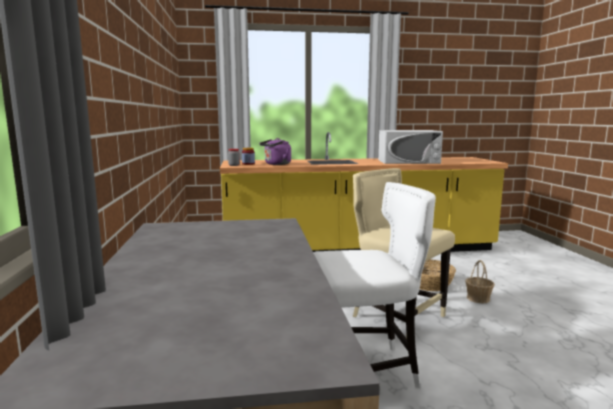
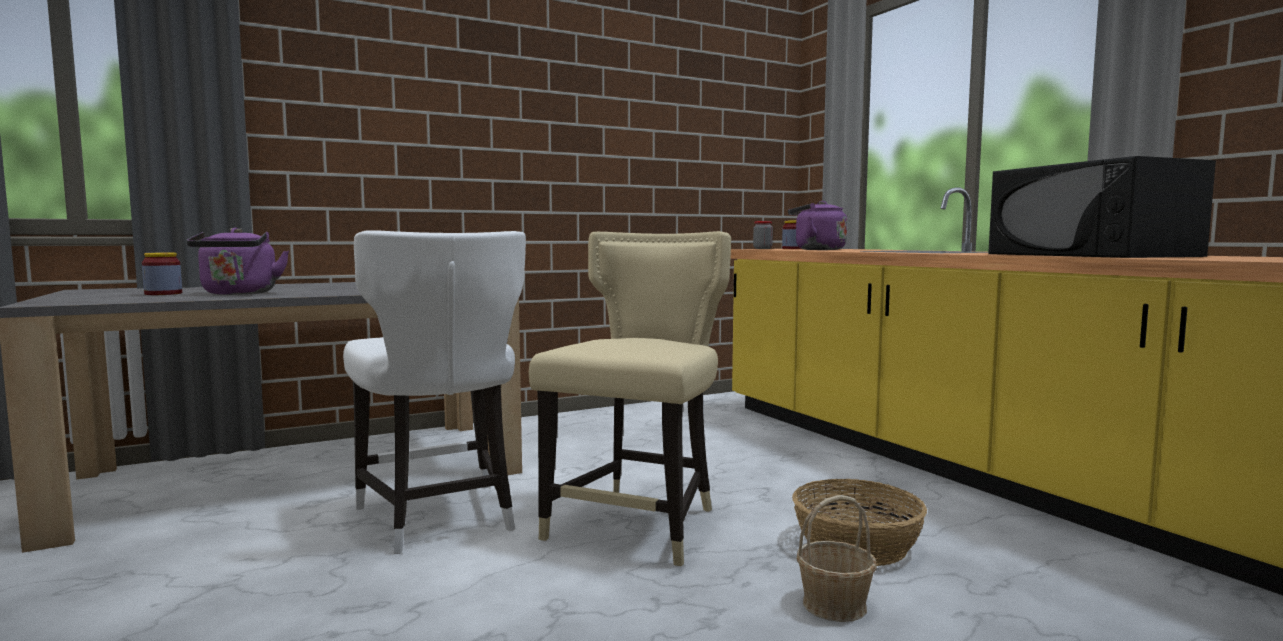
camera: 70 degrees right, 5 degrees down
white microwave [378,130,443,164] -> black microwave [988,156,1216,258]
none -> jar [142,253,182,295]
none -> purple kettle [187,228,289,295]

